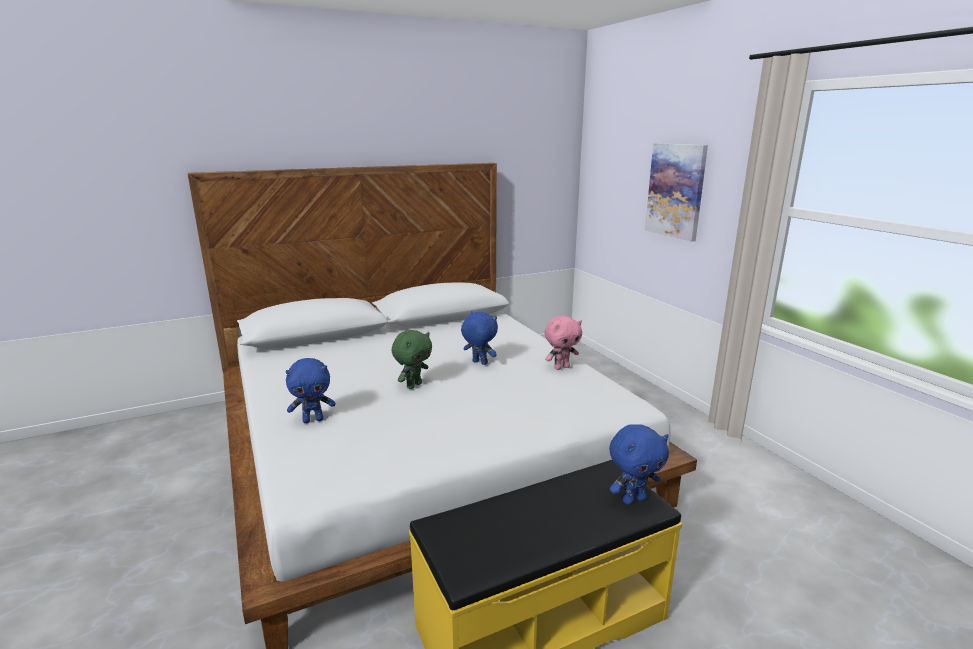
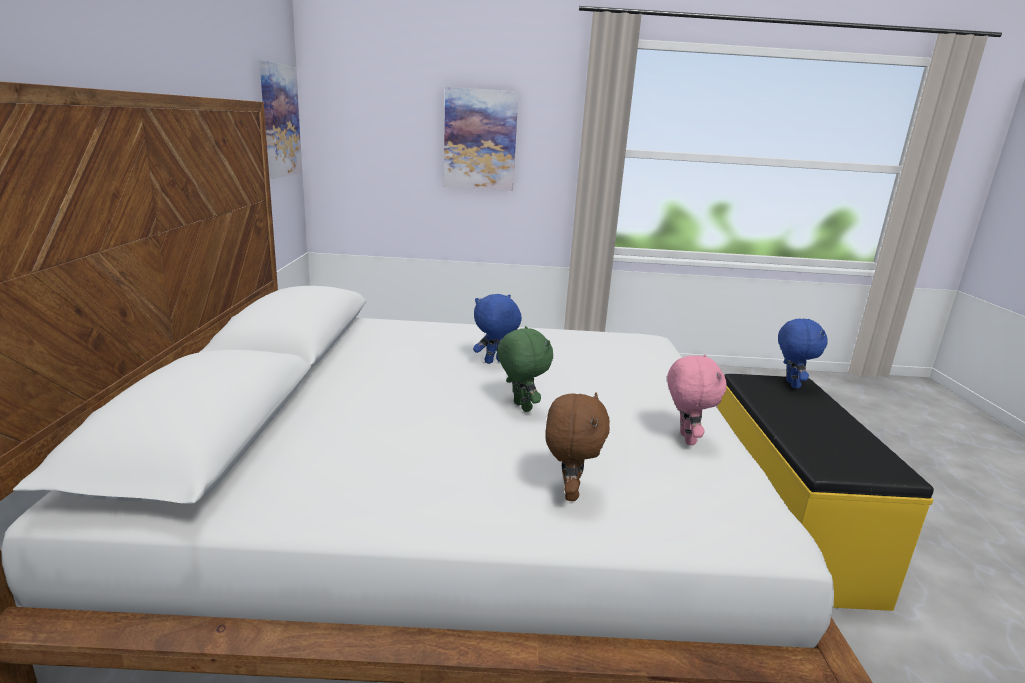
camera: 65 degrees left, 0 degrees up
blue plush toy [286,358,335,423] -> brown plush toy [546,392,610,501]
pink plush toy [545,316,582,370] -> pink plush toy moved to [667,354,727,445]
none -> picture [259,60,302,179]

